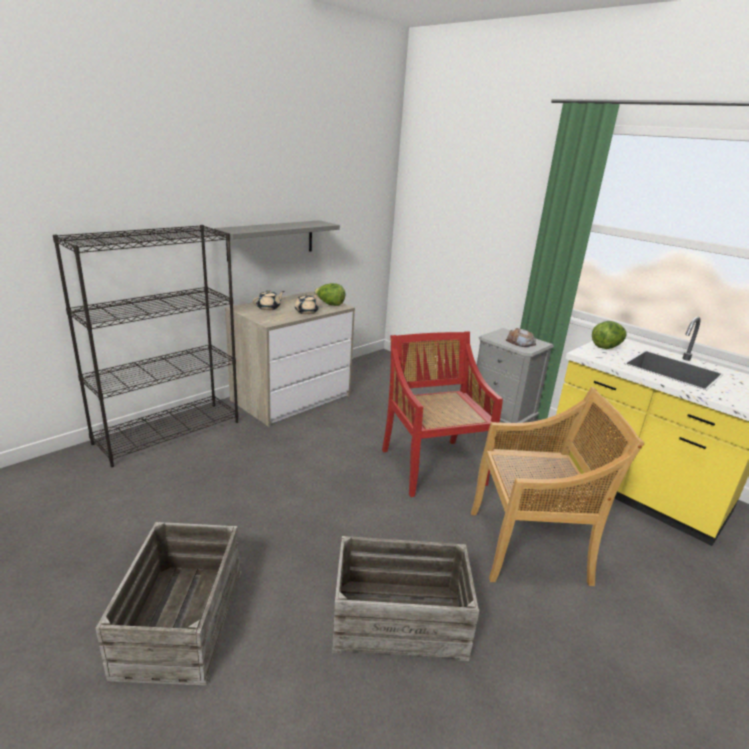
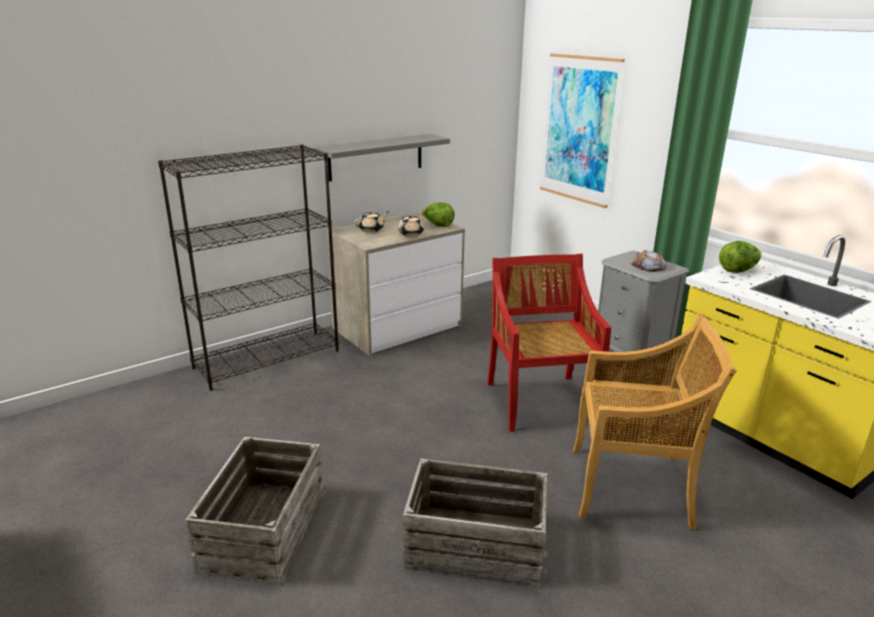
camera: 10 degrees right, 0 degrees up
none -> picture [540,53,625,208]

